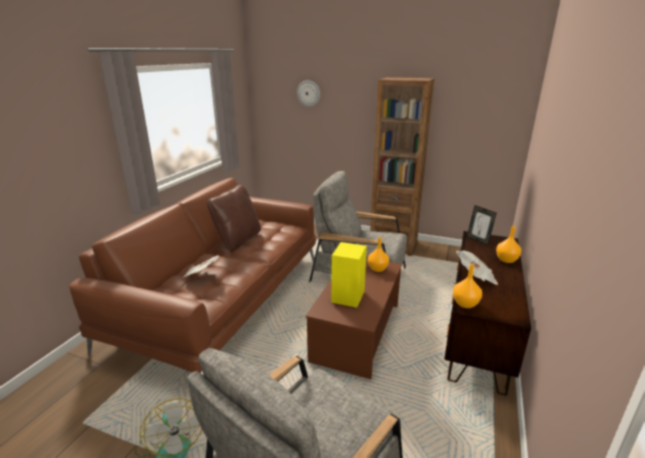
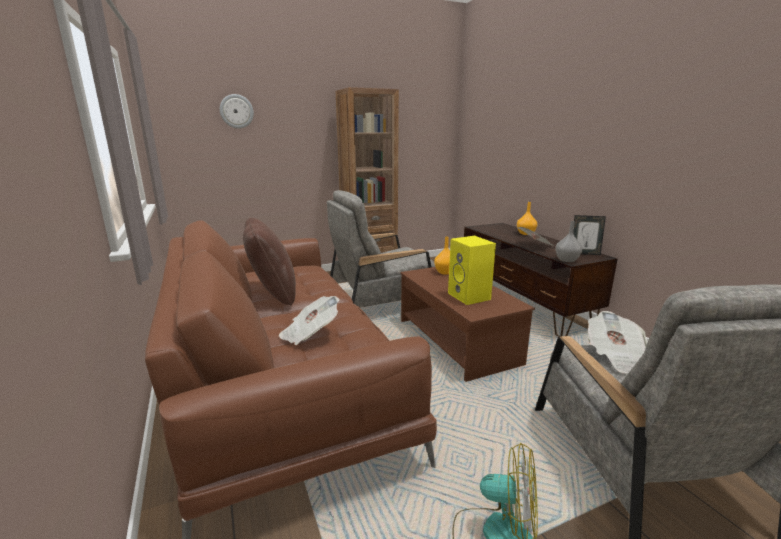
camera: 45 degrees left, 5 degrees down
orange vase [453,264,482,308] -> grey vase [556,221,582,262]
picture frame [467,205,497,245] -> picture frame moved to [573,215,606,255]
none -> newspaper [588,311,648,374]

